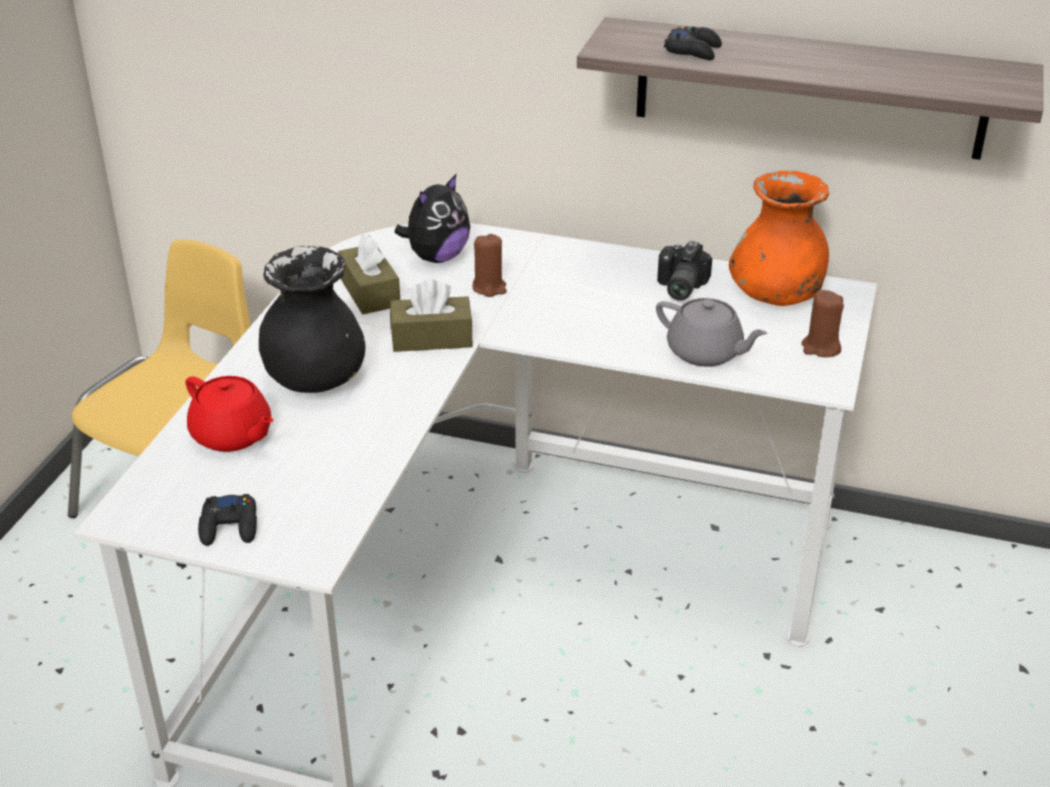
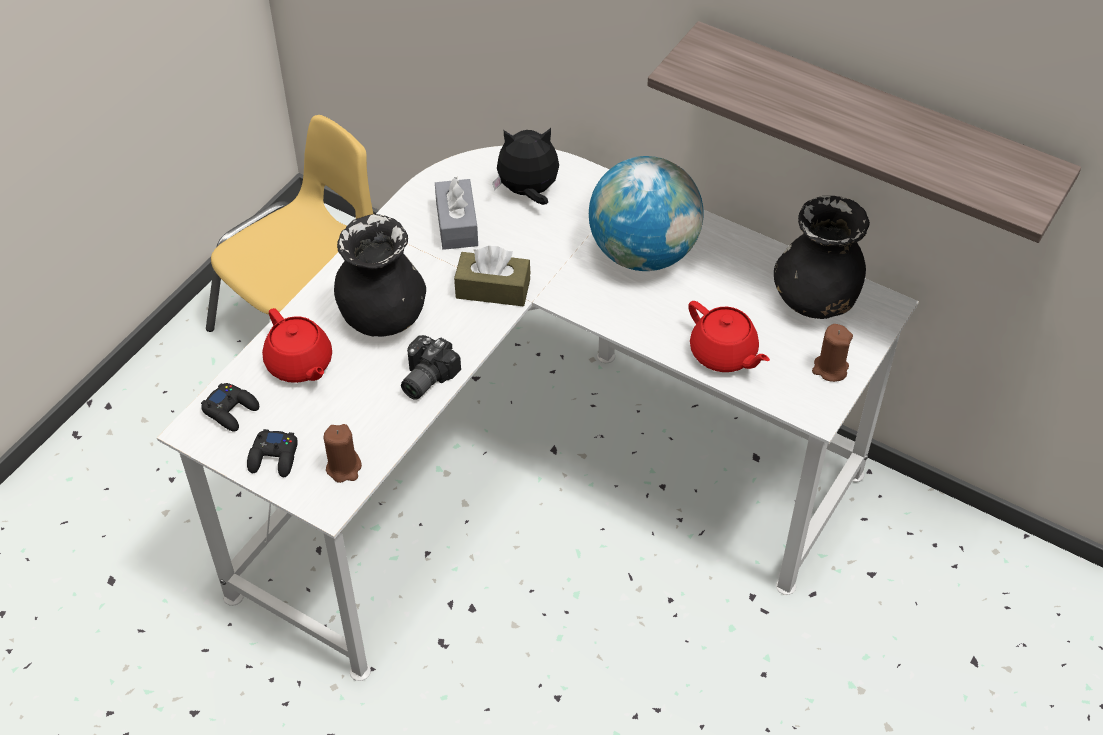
camera: 15 degrees right, 15 degrees up
brown tissue box [338,234,400,314] -> grey tissue box [435,177,478,250]
plush toy [394,173,470,263] -> plush toy turned 150 degrees counterclockwise [493,128,559,205]
brown candle [472,234,507,297] -> brown candle moved to [323,424,362,483]
grey teapot [656,298,767,367] -> red teapot [688,301,770,372]
camera [657,241,712,301] -> camera moved to [401,335,461,400]
black game controller [664,26,722,60] -> black game controller moved to [201,383,259,432]
orange vase [729,171,829,306] -> black vase [774,196,870,319]
none -> globe [589,156,703,271]

